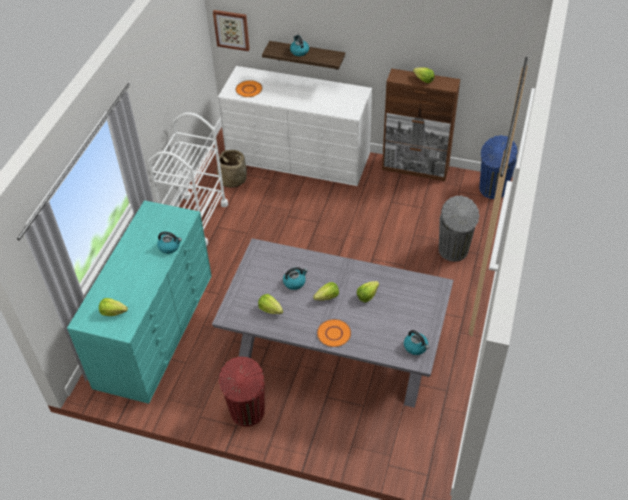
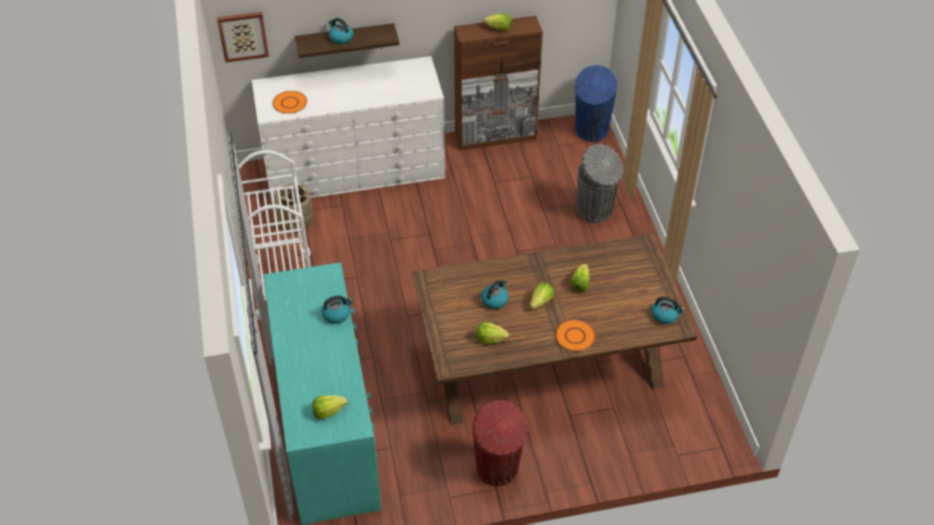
camera: 30 degrees left, 0 degrees up
grey dining table [212,238,454,407] -> brown dining table [412,234,698,425]

